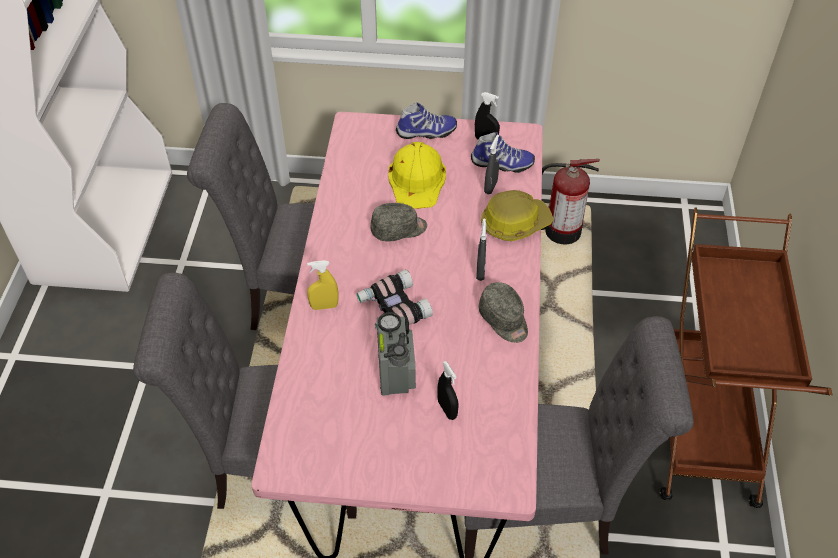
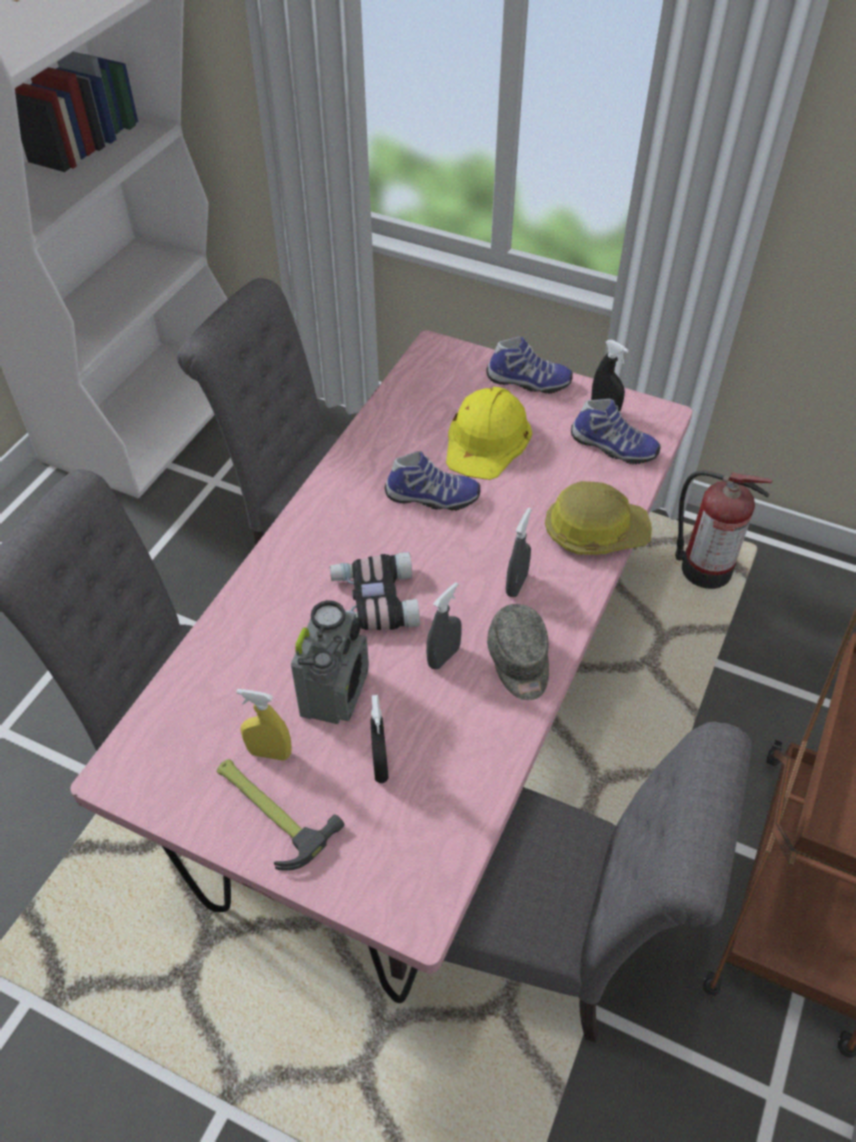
camera: 20 degrees right, 0 degrees up
yellow spray bottle [307,260,339,310] -> yellow spray bottle moved to [236,689,292,761]
grey cap [370,203,427,242] -> shoe [385,451,480,511]
grey spray bottle [484,135,499,194] -> grey spray bottle moved to [426,582,462,669]
none -> hammer [217,759,344,871]

